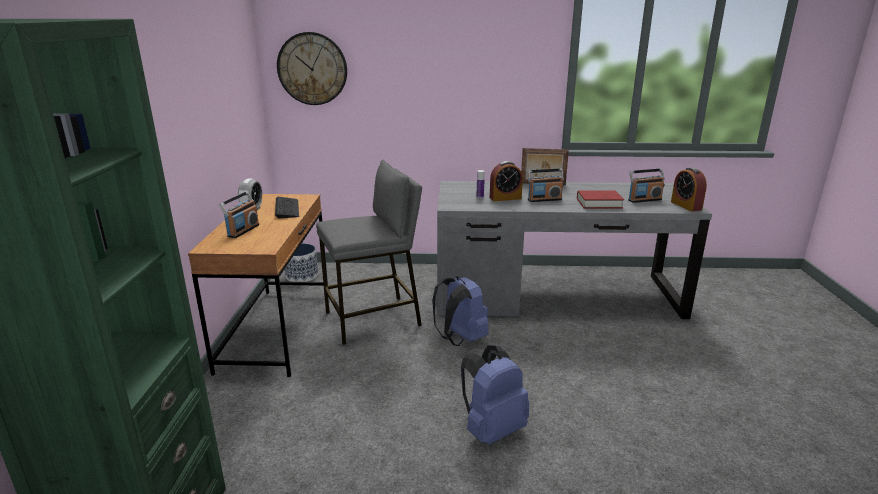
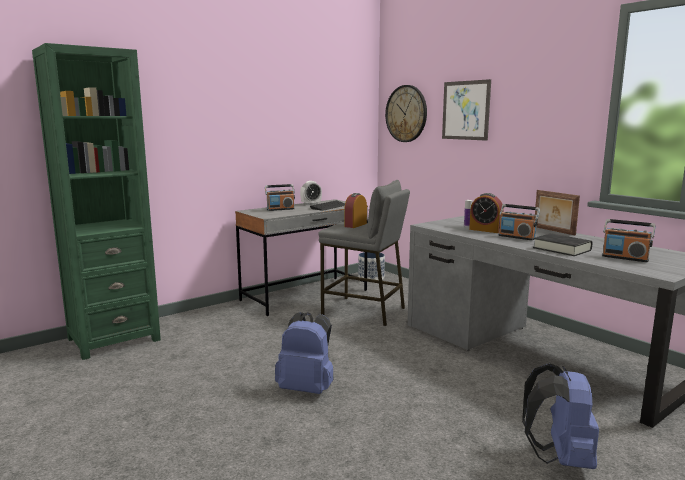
camera: 50 degrees right, 10 degrees down
brown desk [188,194,328,377] -> grey desk [235,199,368,316]
blue backpack [432,277,489,346] -> blue backpack moved to [522,363,599,469]
red book [577,191,624,209] -> black book [533,234,593,256]
alarm clock [671,167,707,211] -> alarm clock moved to [344,193,367,228]
none -> picture [442,79,491,141]

